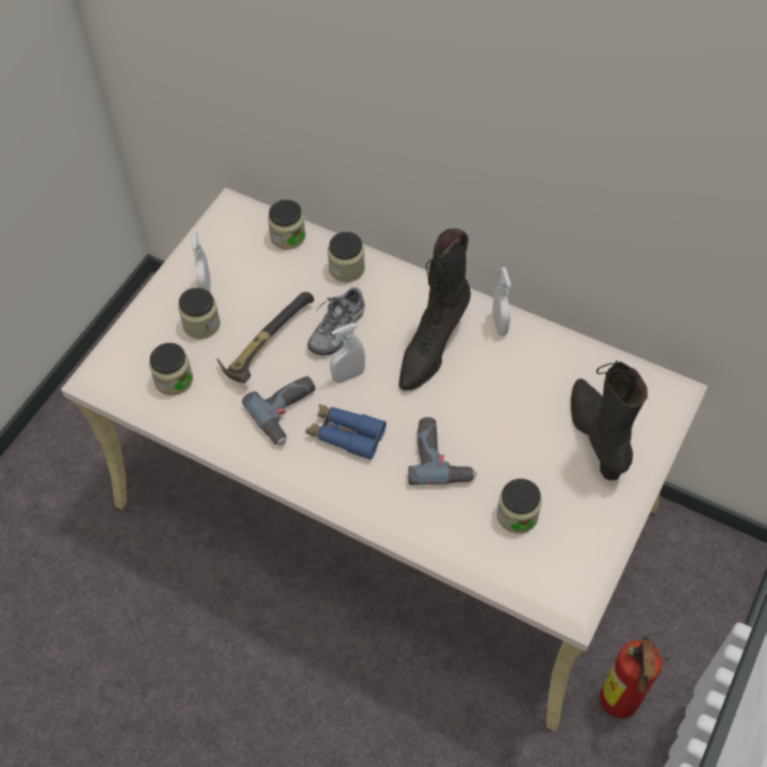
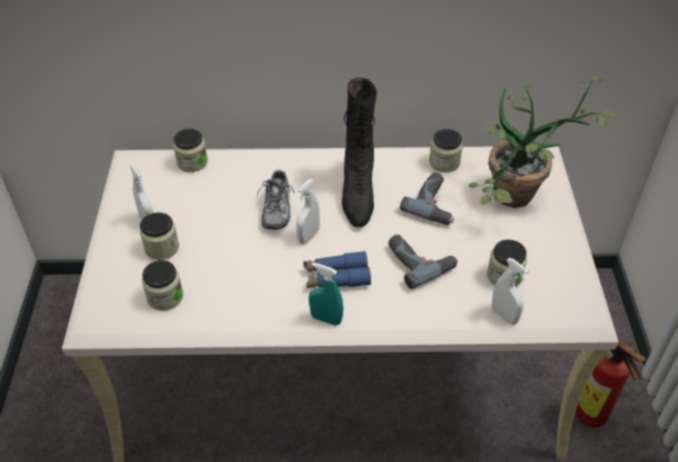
camera: 30 degrees left, 10 degrees down
hammer [217,292,314,383] -> none
power drill [242,376,316,445] -> power drill moved to [400,172,454,225]
jar [328,232,365,282] -> jar moved to [429,129,463,173]
white spray bottle [492,267,511,336] -> white spray bottle moved to [492,258,529,325]
black boot [571,360,648,481] -> potted plant [469,76,616,208]
none -> turquoise spray bottle [309,262,343,326]

